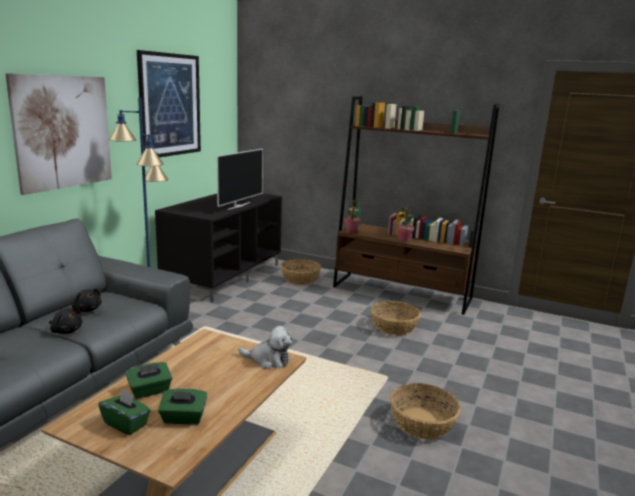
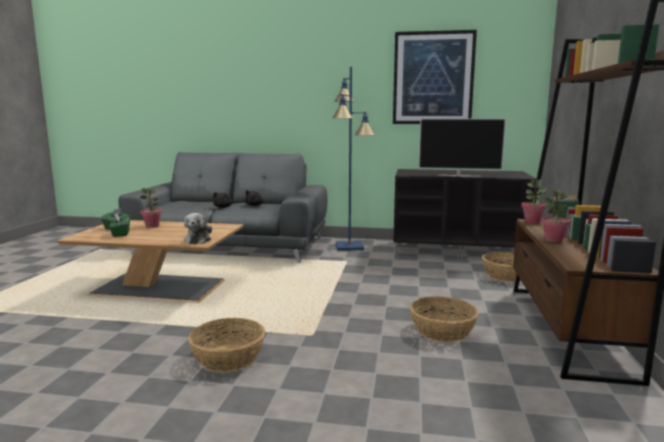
camera: 75 degrees right, 5 degrees down
picture [5,73,112,195] -> none
green tissue box [125,362,172,399] -> potted plant [140,188,162,228]

